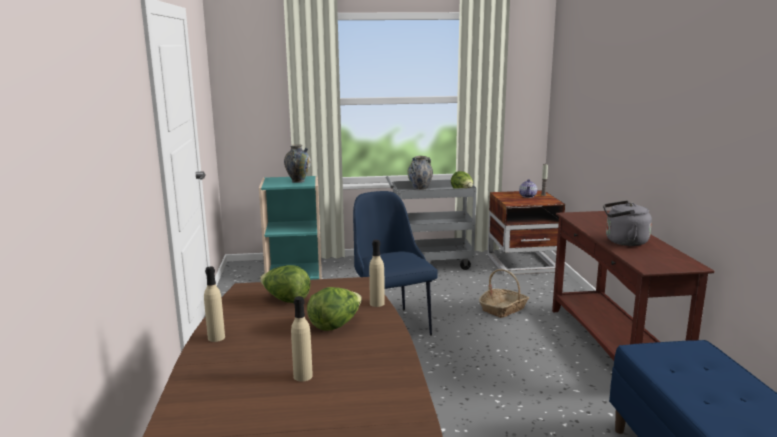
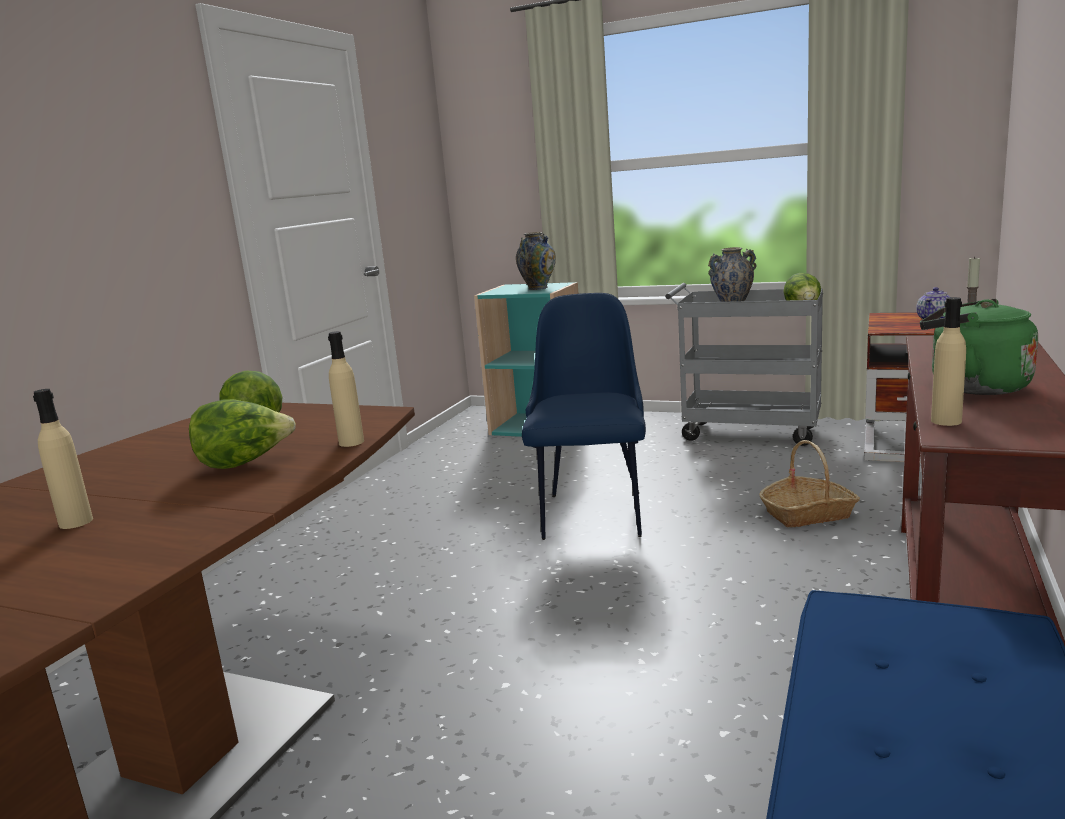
camera: 30 degrees right, 0 degrees up
beige bottle [204,267,225,342] -> beige bottle moved to [931,297,966,426]
grey kettle [603,201,652,246] -> green kettle [920,299,1038,395]

